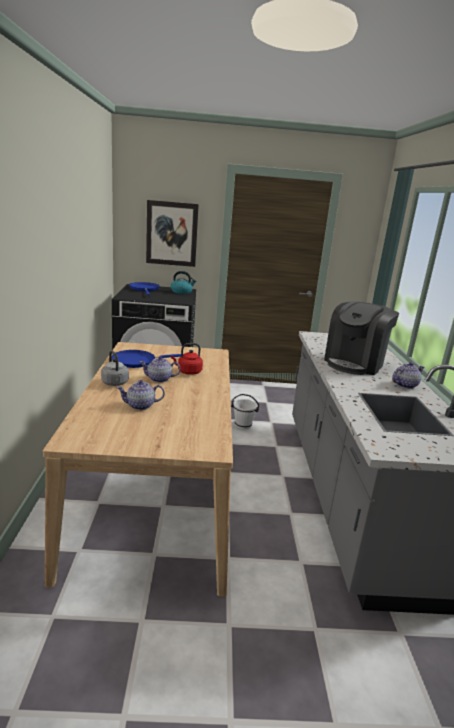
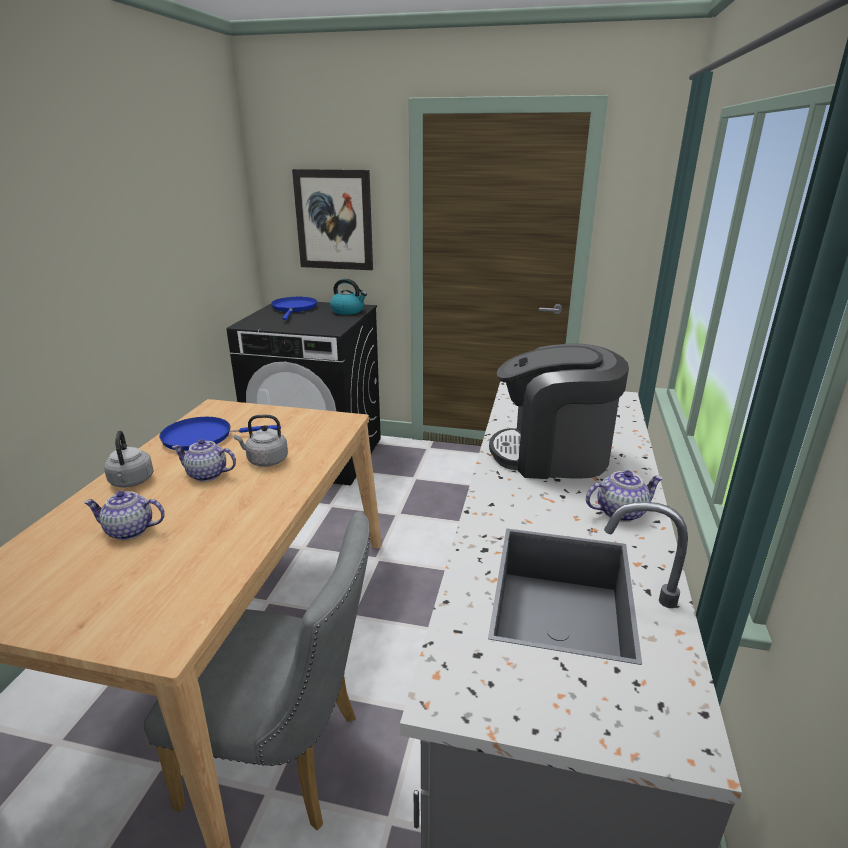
camera: 15 degrees right, 5 degrees up
red kettle [171,343,203,375] -> grey kettle [234,415,288,467]
white bucket [231,394,259,430] -> none
coffee machine [324,302,399,375] -> coffee machine turned 45 degrees clockwise [489,343,629,479]
none -> grey chair [144,511,370,831]

